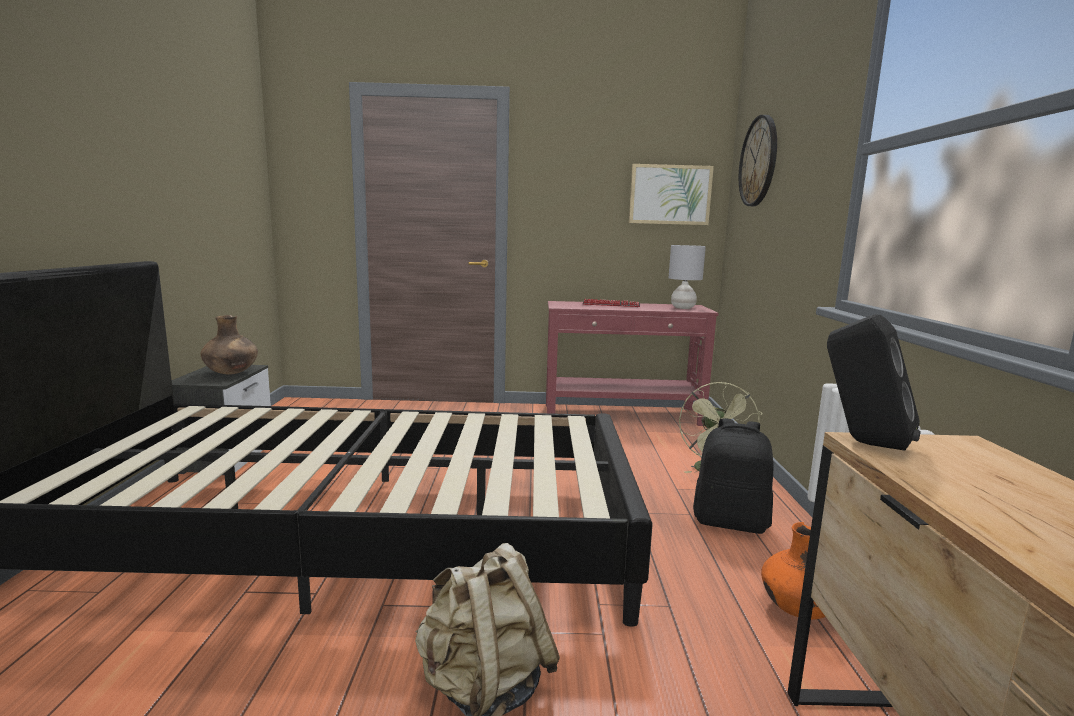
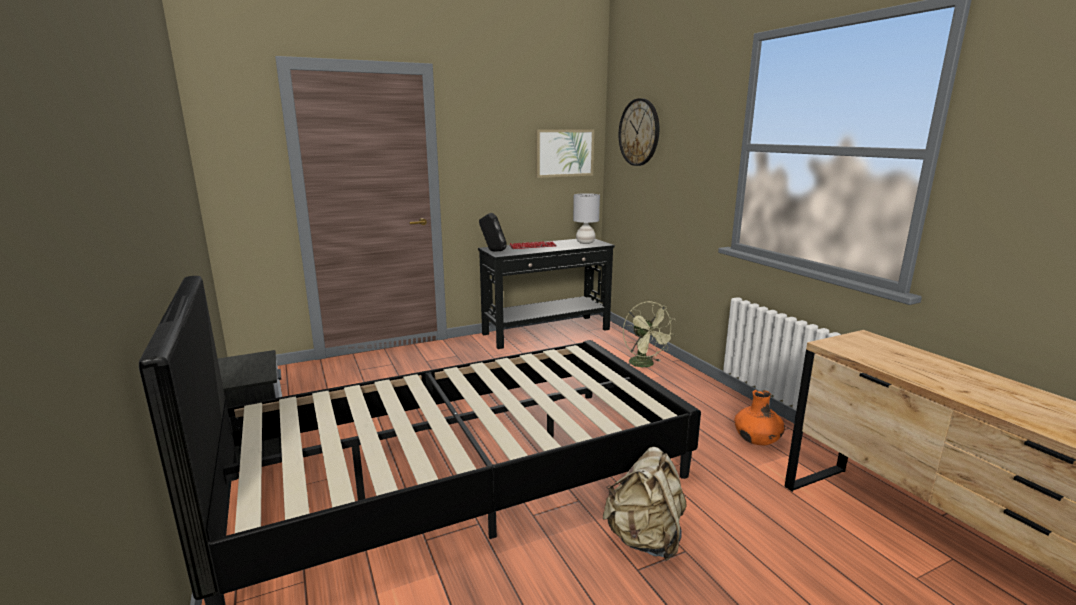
camera: 25 degrees left, 5 degrees up
brown vase [201,315,258,374] -> none
red console table [546,301,719,426] -> black console table [478,239,615,349]
black backpack [693,418,774,534] -> none
black speaker [827,314,921,451] -> black speaker moved to [479,213,507,252]

